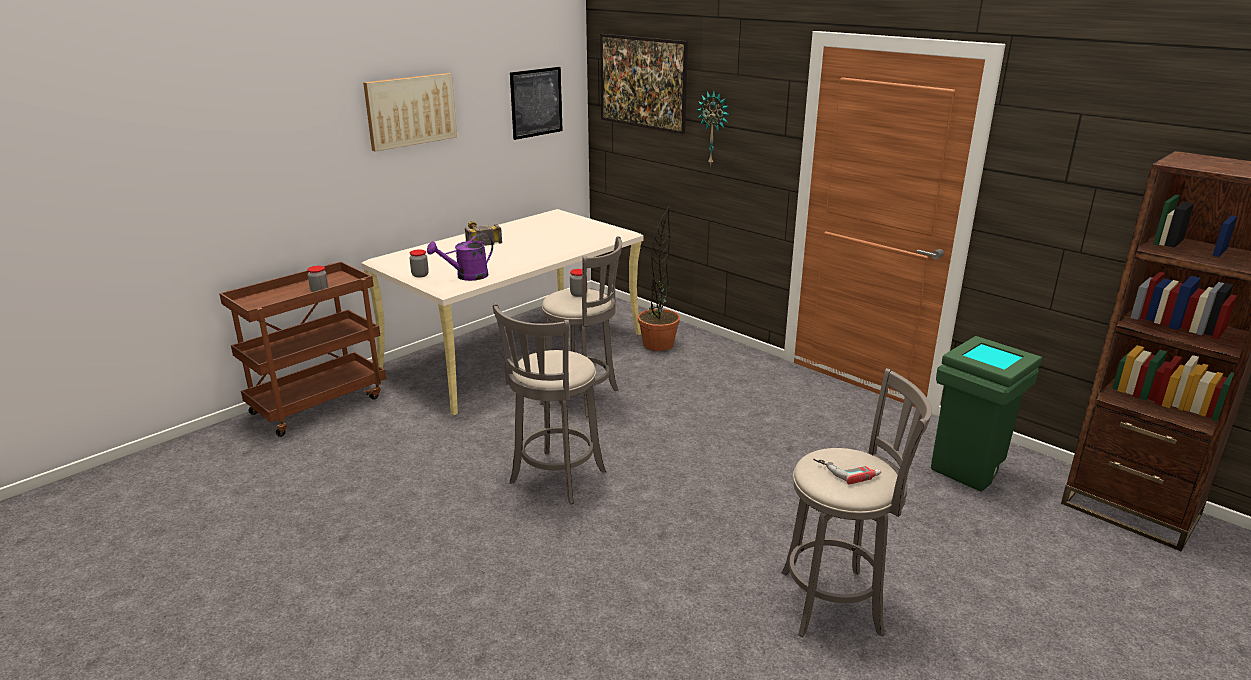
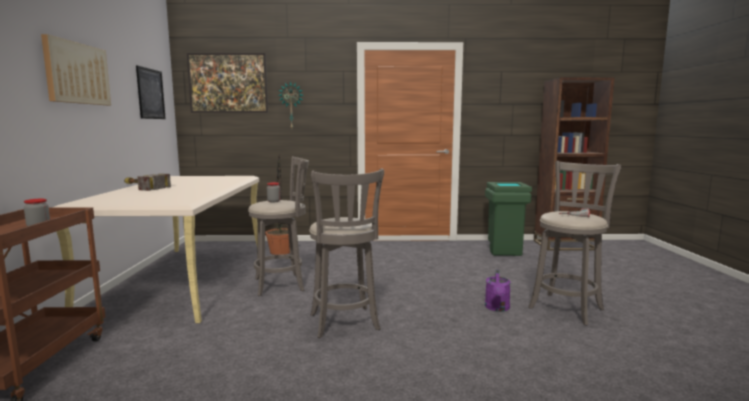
camera: 45 degrees left, 15 degrees down
jar [410,249,429,277] -> none
purple watering can [427,233,493,281] -> purple watering can moved to [485,269,511,312]

